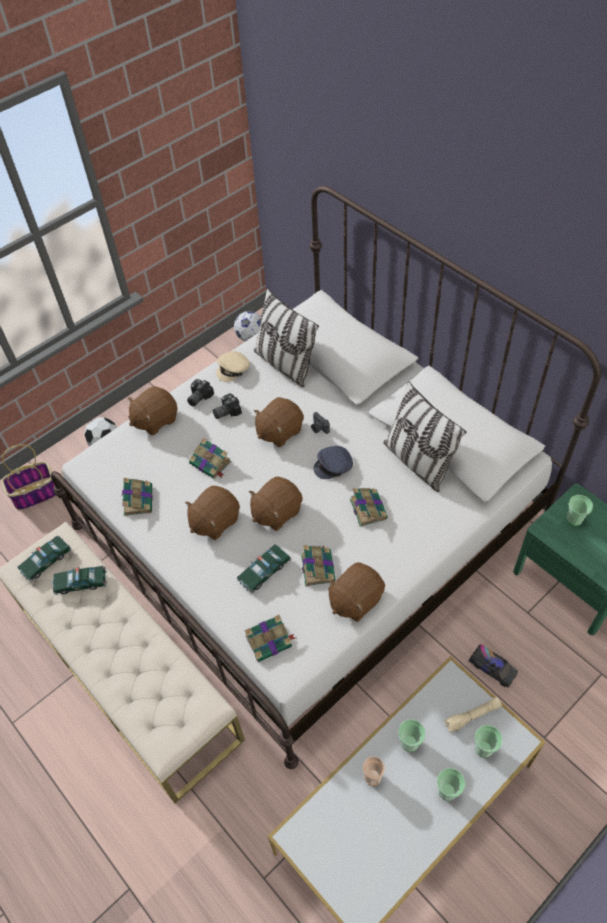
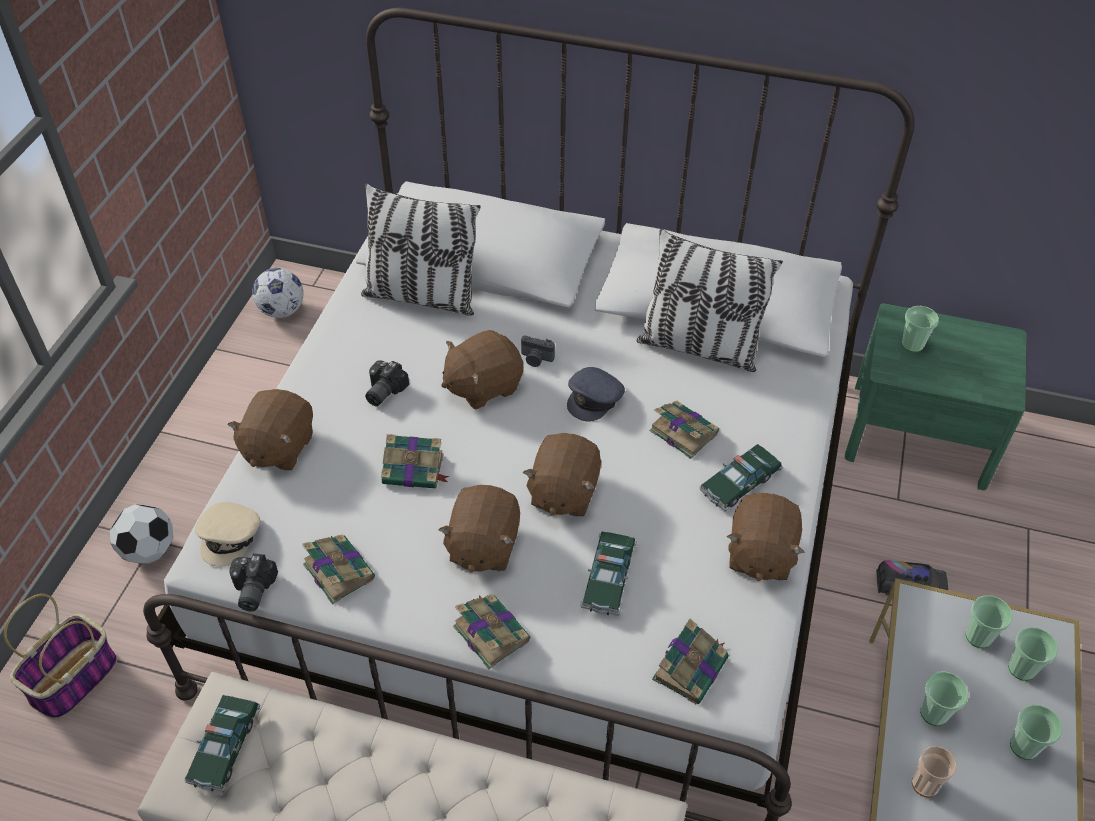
camera: 35 degrees left, 5 degrees down
toy car [52,566,107,595] -> toy car moved to [700,444,783,511]
camera [187,379,214,407] -> camera moved to [229,554,278,611]
beige cap [216,351,250,382] -> beige cap moved to [195,502,260,567]
brown plush toy [254,397,304,447] -> brown plush toy turned 45 degrees clockwise [442,330,523,410]
book [301,545,336,586] -> book moved to [453,594,530,669]
beige flashlight [444,697,502,732] -> cup [965,595,1013,648]

